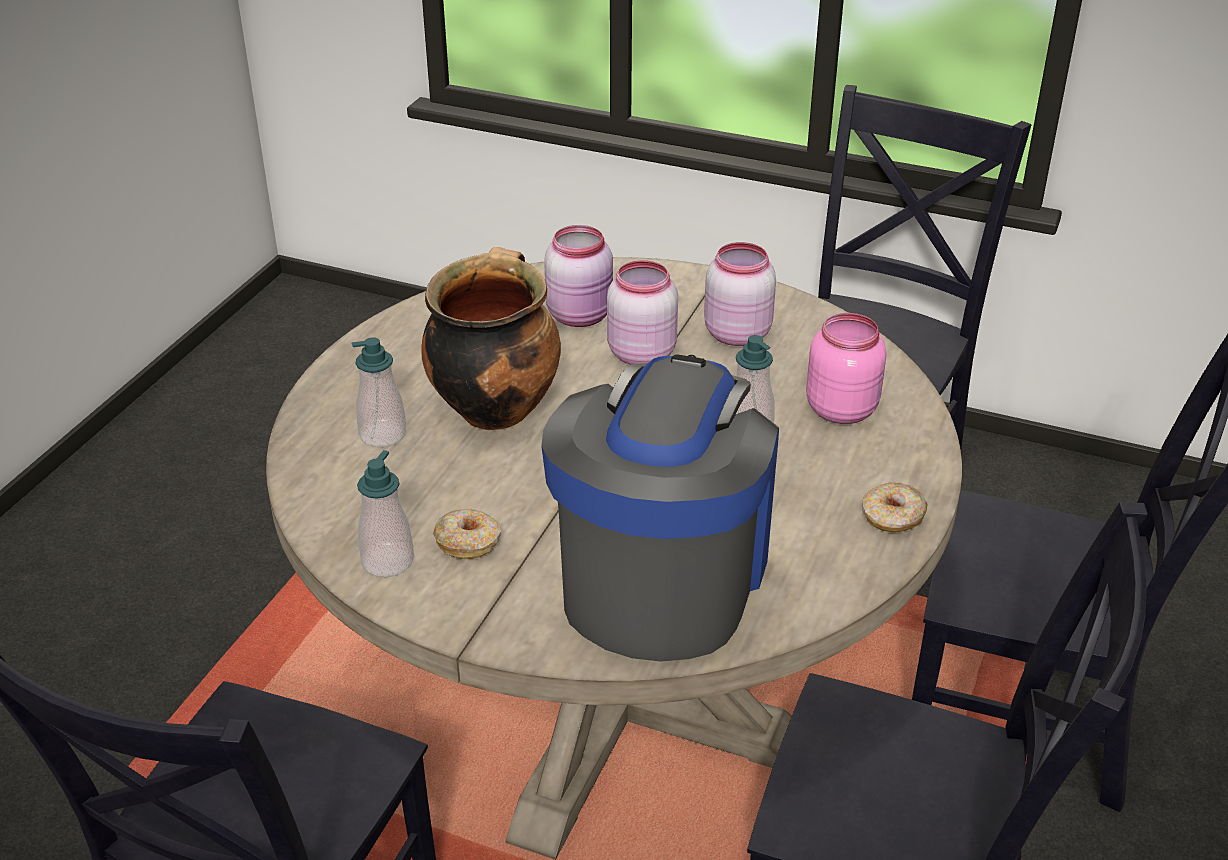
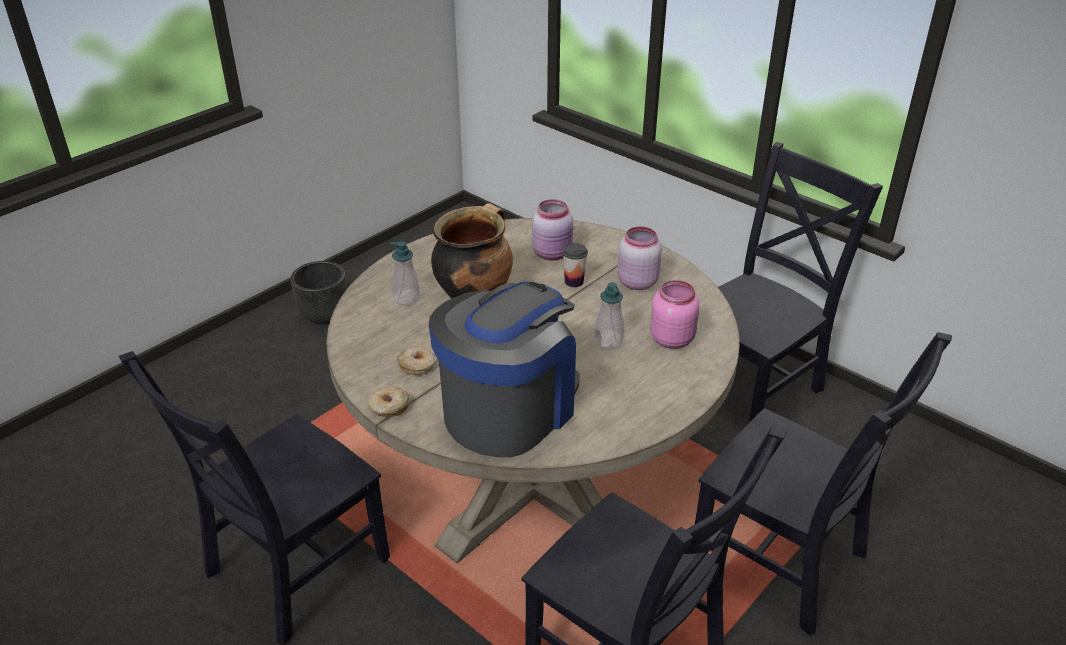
camera: 20 degrees right, 0 degrees up
soap dispenser [357,450,414,577] -> none
pink jar [607,260,678,365] -> cup [562,243,588,287]
donut [862,482,927,532] -> donut moved to [368,386,409,417]
none -> black planter [290,261,347,324]

